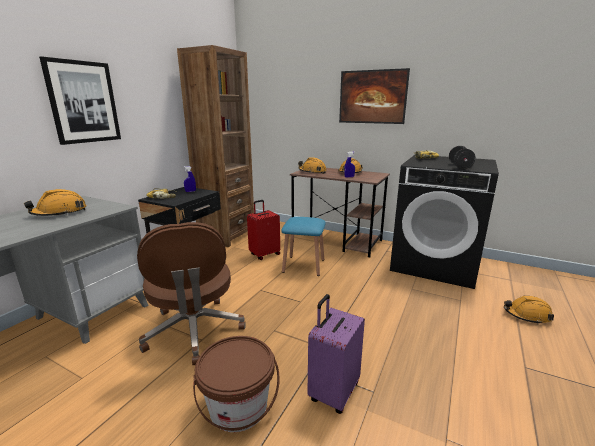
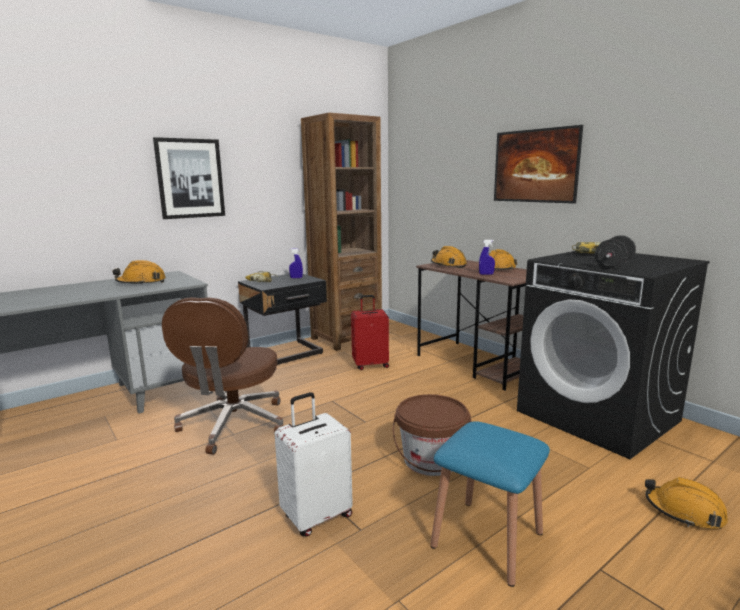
camera: 25 degrees right, 5 degrees down
brown bucket [193,336,280,432] -> brown bucket moved to [393,394,472,476]
blue stool [281,217,326,276] -> blue stool moved to [430,421,550,587]
purple suitcase [307,294,365,414] -> white suitcase [274,392,353,537]

